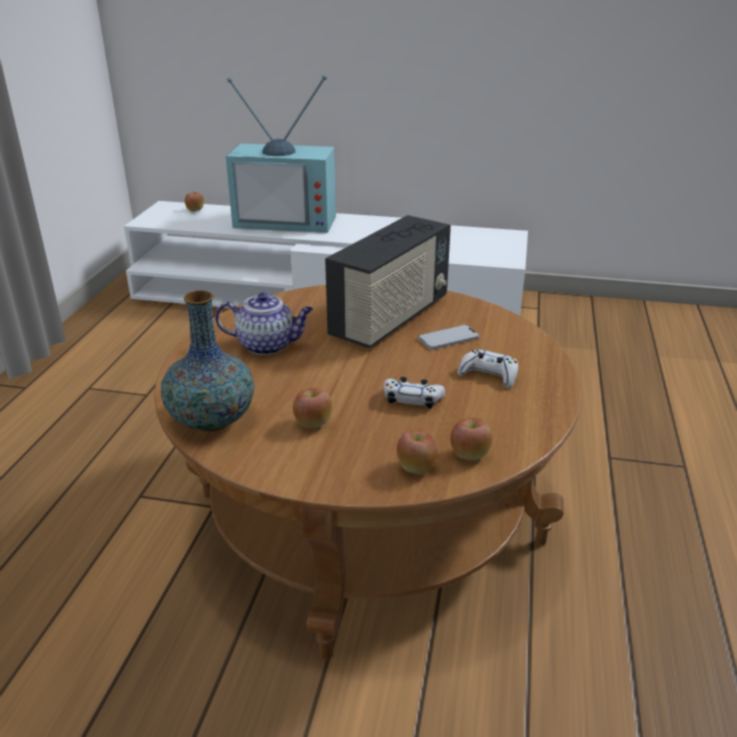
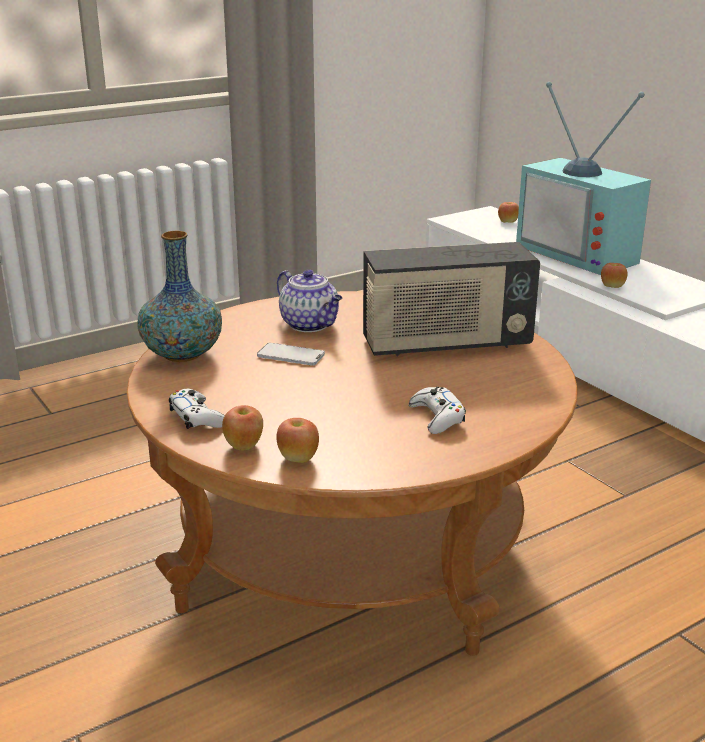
camera: 45 degrees right, 5 degrees down
apple [293,388,332,428] -> apple moved to [601,263,627,288]
white game controller [384,377,445,409] -> white game controller moved to [169,389,225,429]
phone [418,325,479,350] -> phone moved to [257,343,325,366]

